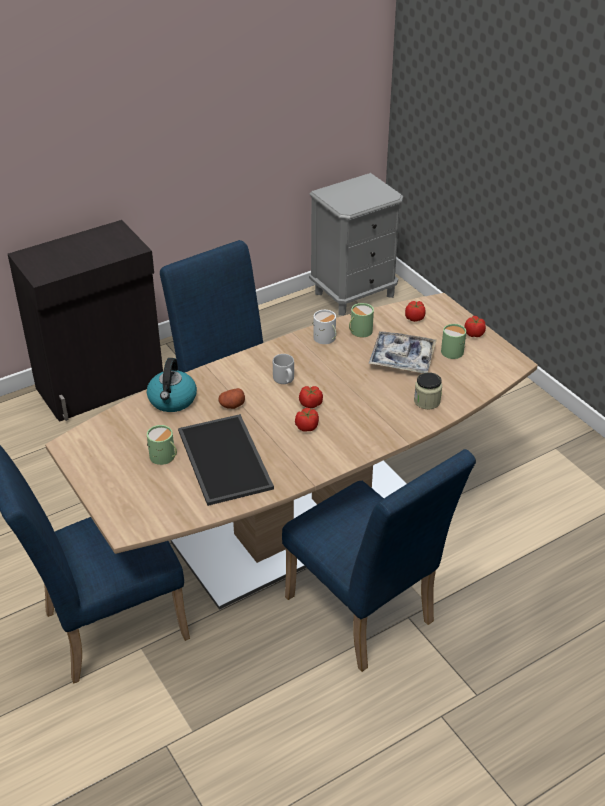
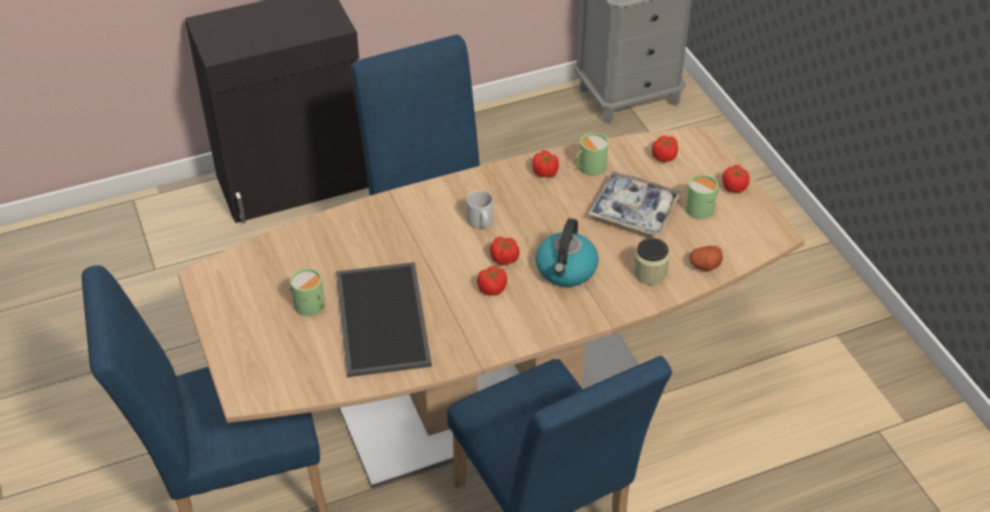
camera: 10 degrees right, 5 degrees up
kettle [147,358,197,412] -> kettle moved to [536,218,599,287]
potato [218,388,245,409] -> potato moved to [690,246,723,271]
white mug [313,310,336,344] -> tomato [532,151,559,178]

